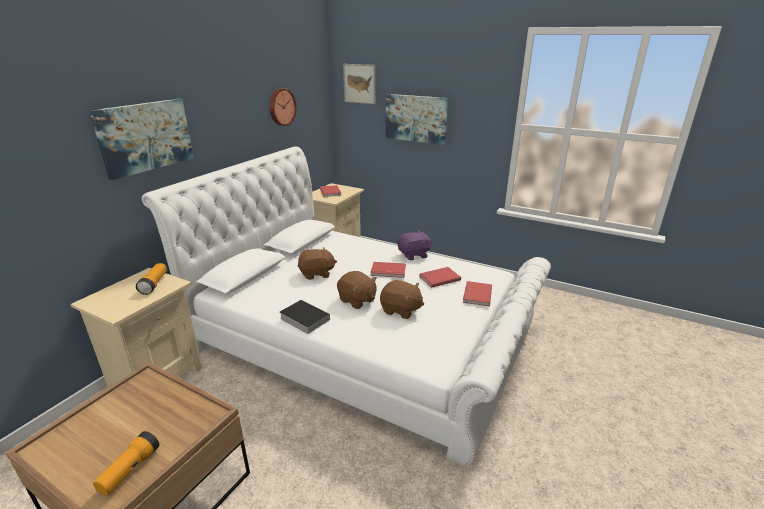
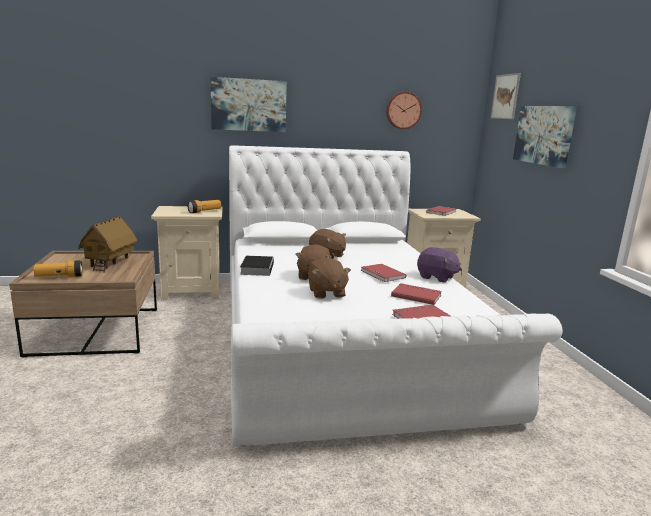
camera: 50 degrees right, 10 degrees down
none -> toy house [78,216,138,273]

